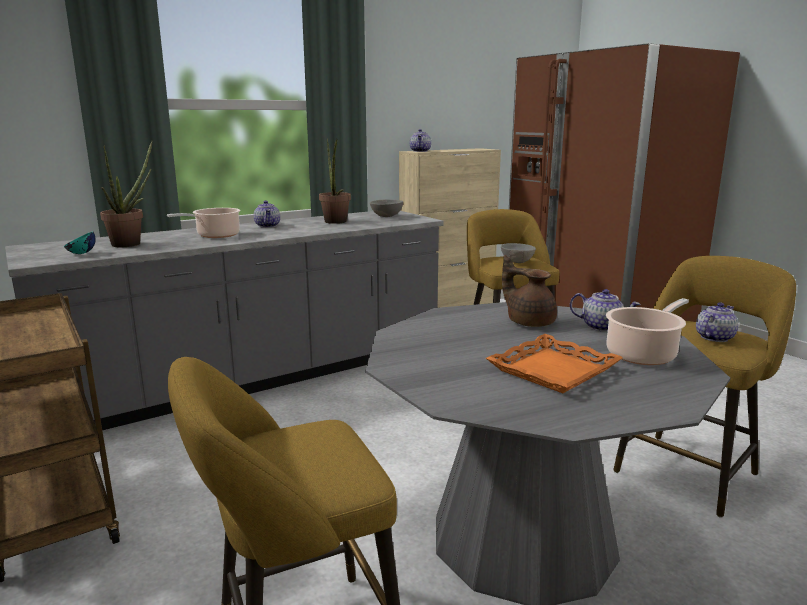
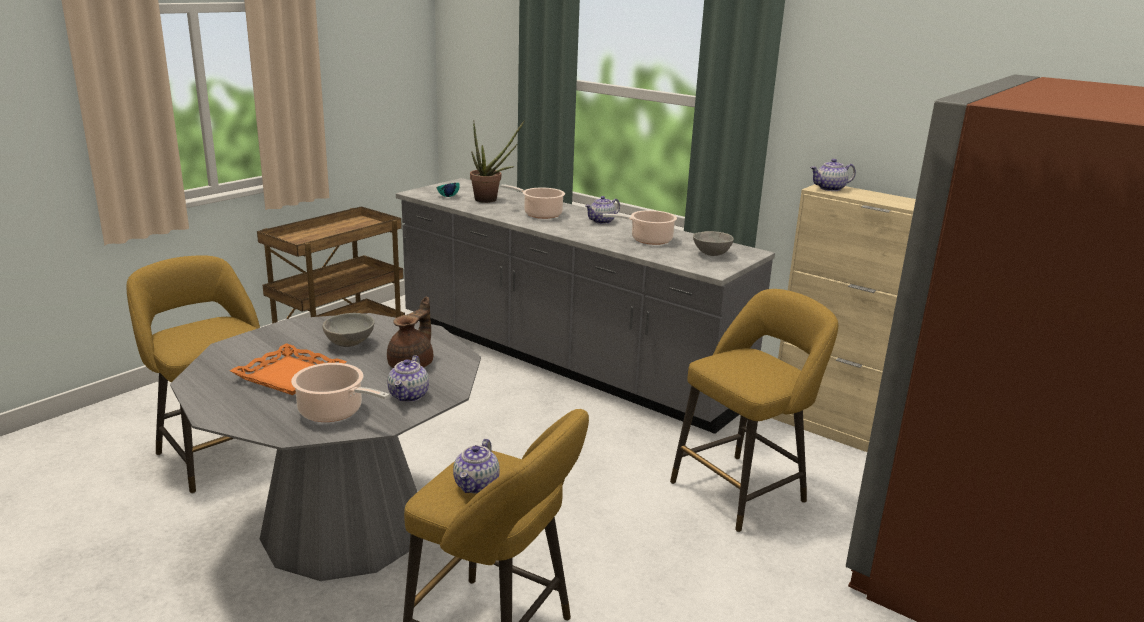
camera: 70 degrees right, 5 degrees up
potted plant [319,139,351,224] -> cooking pot [603,210,677,245]
grey bowl [501,243,536,263] -> grey bowl moved to [322,313,374,347]
teapot [696,302,738,342] -> teapot turned 75 degrees clockwise [453,439,500,494]

